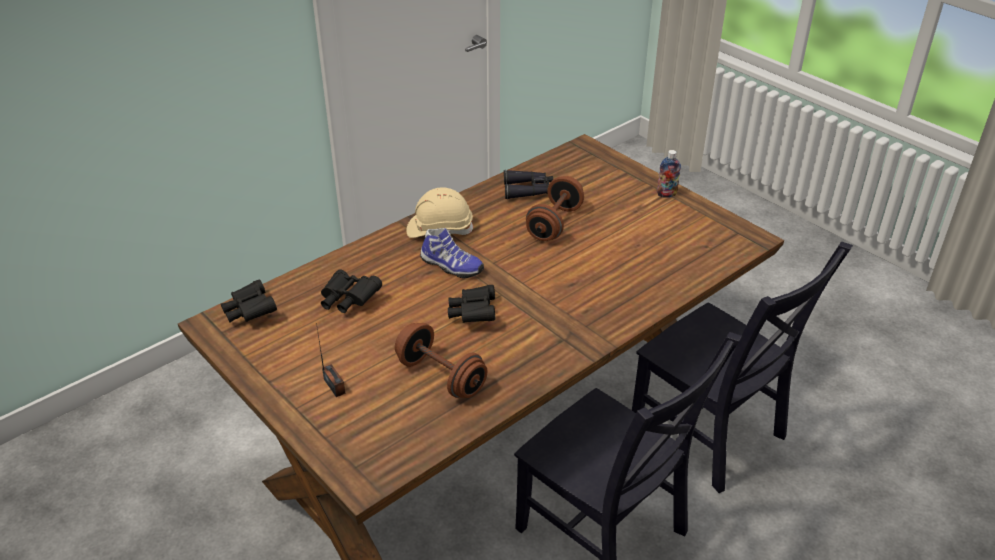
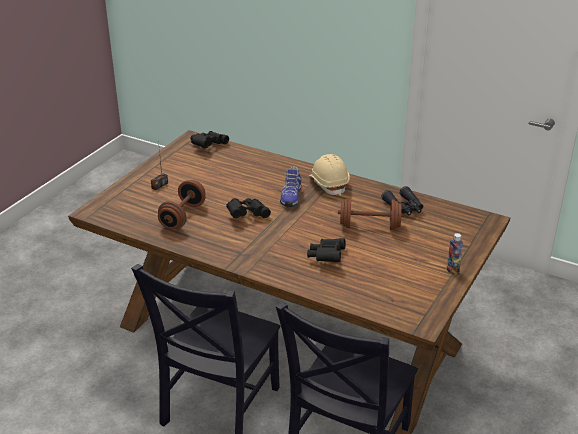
camera: 70 degrees right, 5 degrees down
black binoculars [321,269,382,313] -> black binoculars moved to [307,238,346,262]

